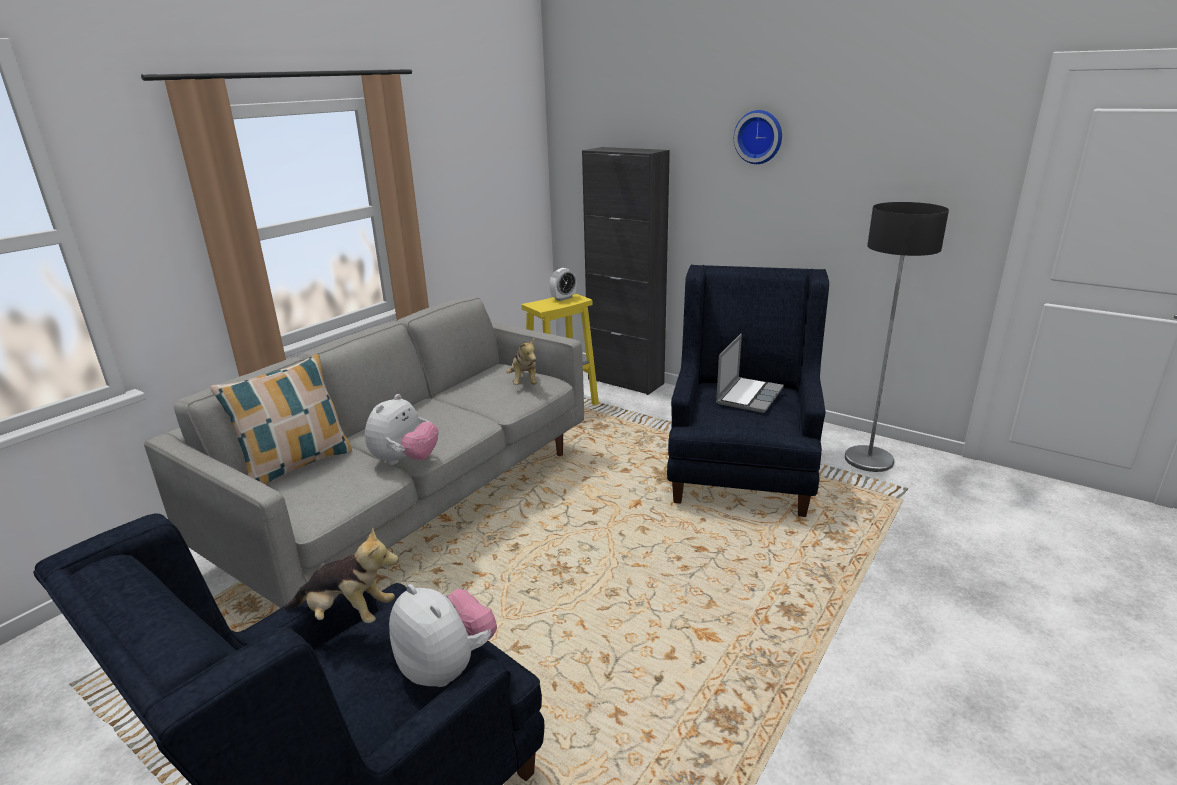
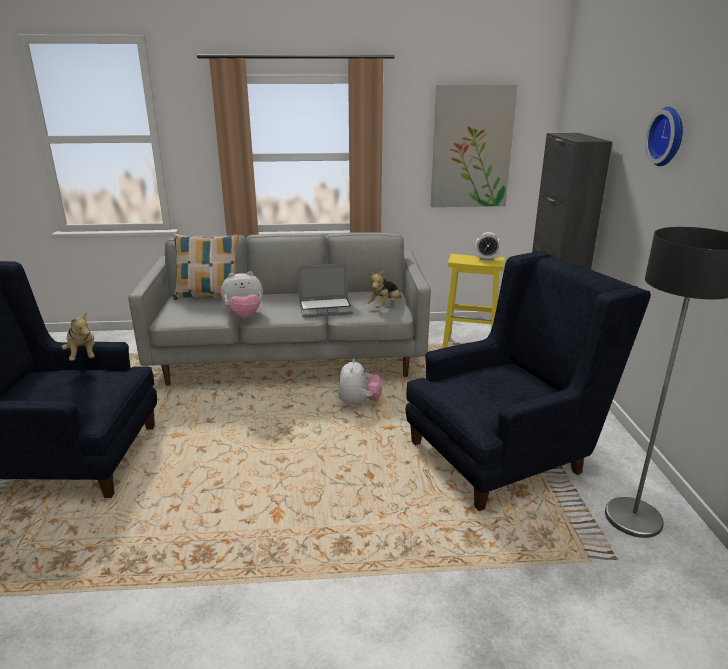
camera: 50 degrees right, 0 degrees up
plush toy [389,584,497,687] -> plush toy moved to [338,359,382,407]
laptop [716,334,784,413] -> laptop moved to [298,264,353,318]
none -> picture [431,84,518,207]

